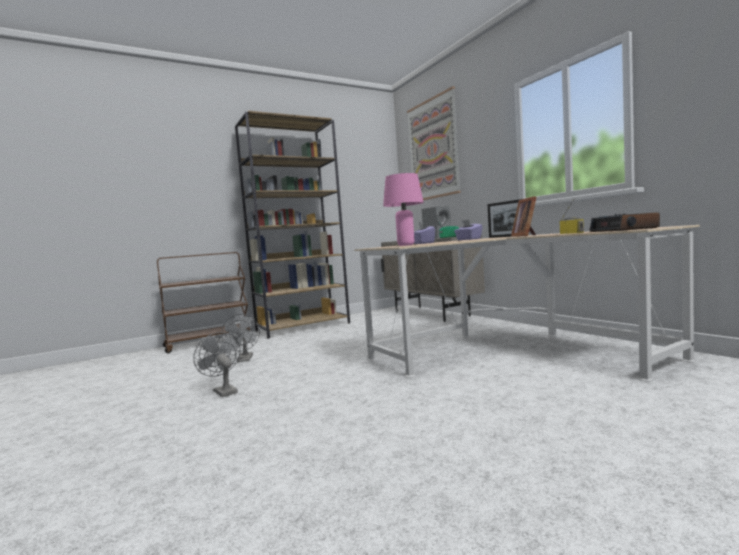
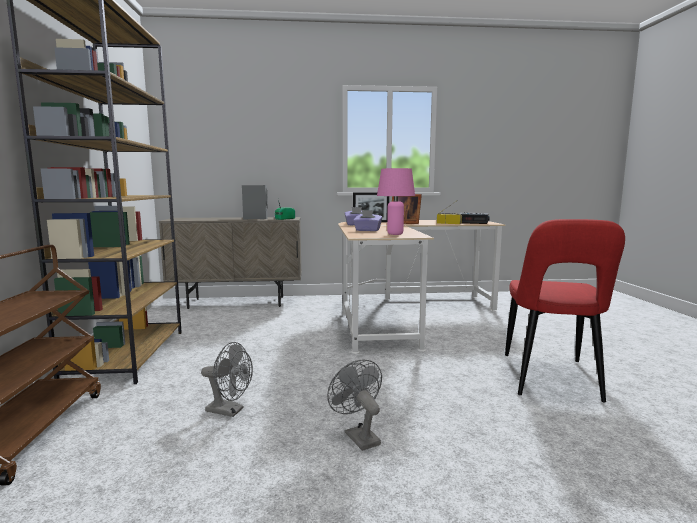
camera: 65 degrees left, 5 degrees up
grey fan [193,332,241,397] -> grey fan turned 75 degrees clockwise [327,359,382,451]
picture [407,86,461,200] -> none
none -> red chair [505,219,625,402]

